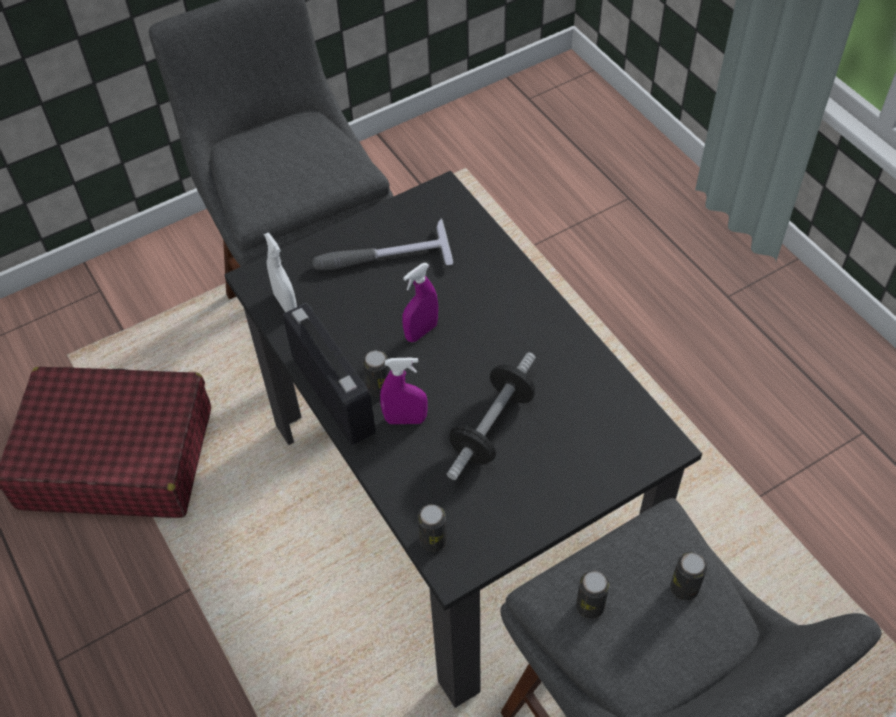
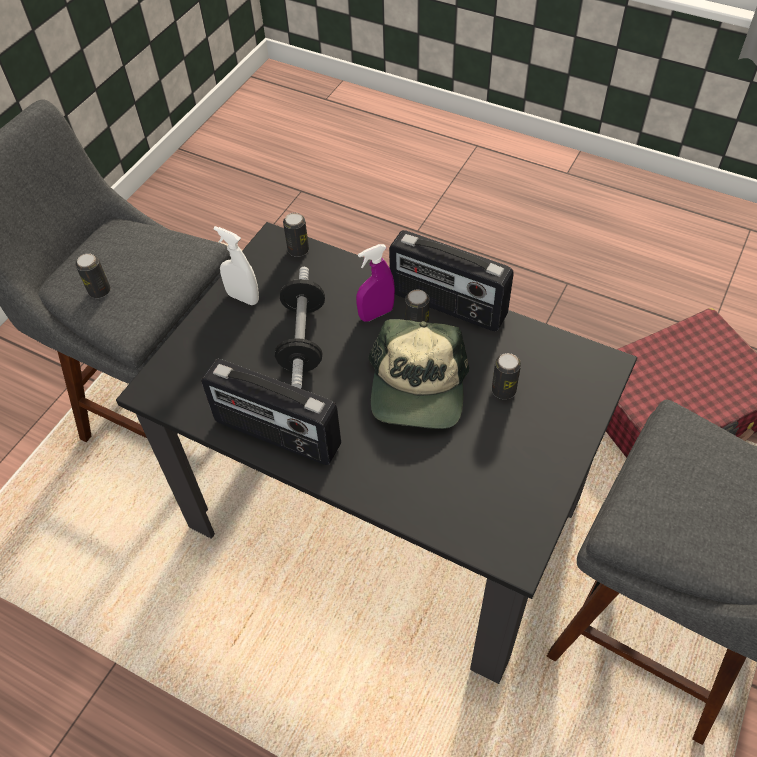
camera: 150 degrees right, 0 degrees up
white spray bottle [264,232,297,312] -> white spray bottle moved to [214,226,259,305]
hammer [312,218,453,270] -> none
purple spray bottle [402,263,438,342] -> cap [368,319,469,429]
can [576,570,610,619] -> can moved to [492,353,521,399]
none -> radio [201,359,341,465]

